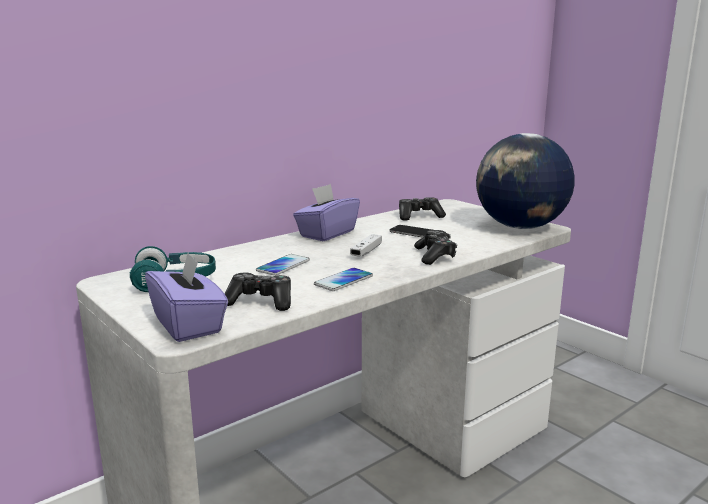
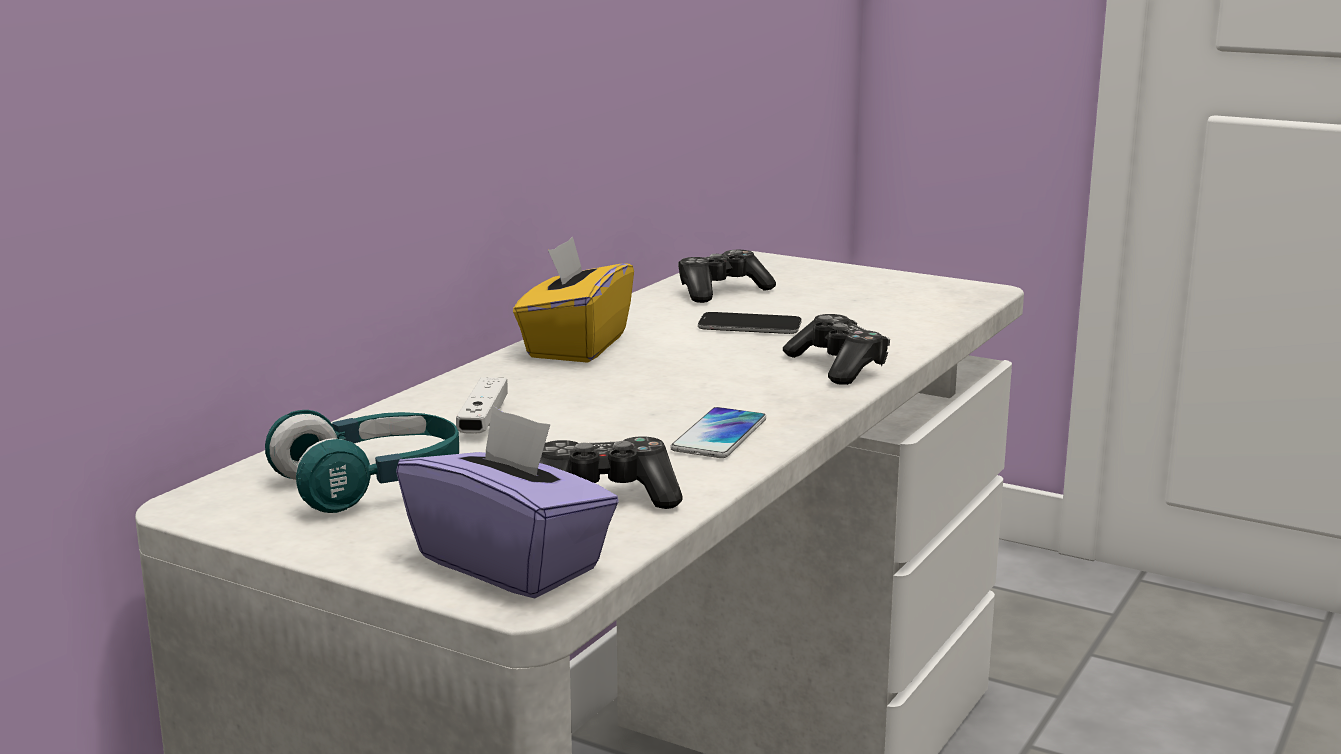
camera: 20 degrees left, 0 degrees up
phone [256,254,310,276] -> none
purple tissue box [293,184,360,241] -> yellow tissue box [513,237,634,363]
white game controller [350,234,382,256] -> white game controller moved to [456,377,508,434]
globe [476,133,575,229] -> none

